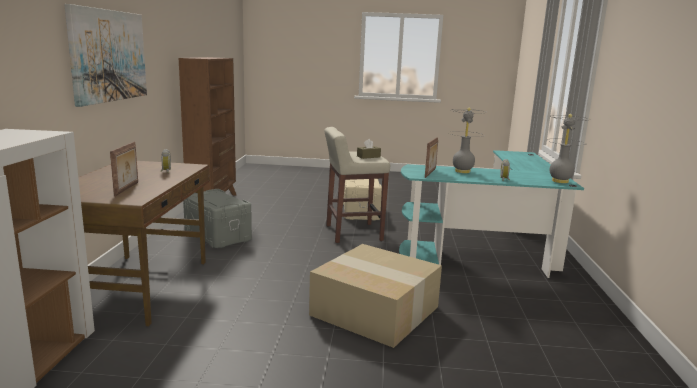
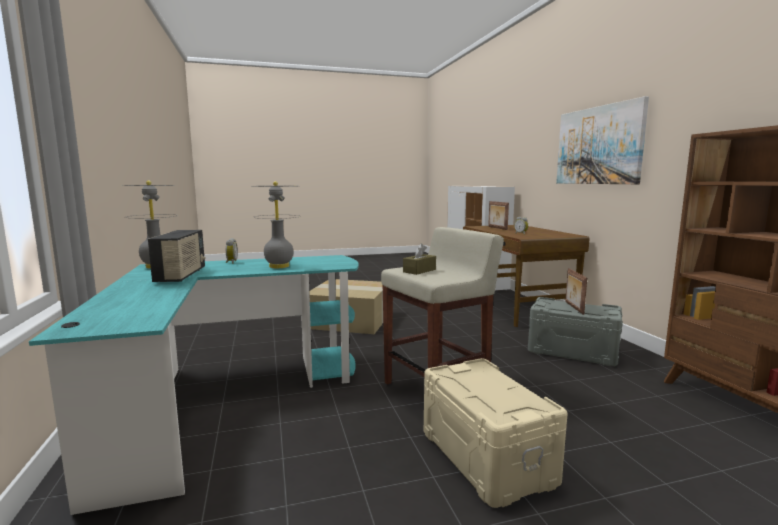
camera: 160 degrees right, 5 degrees down
picture frame [425,137,438,178] -> picture frame moved to [565,268,587,315]
none -> radio [148,230,206,282]

